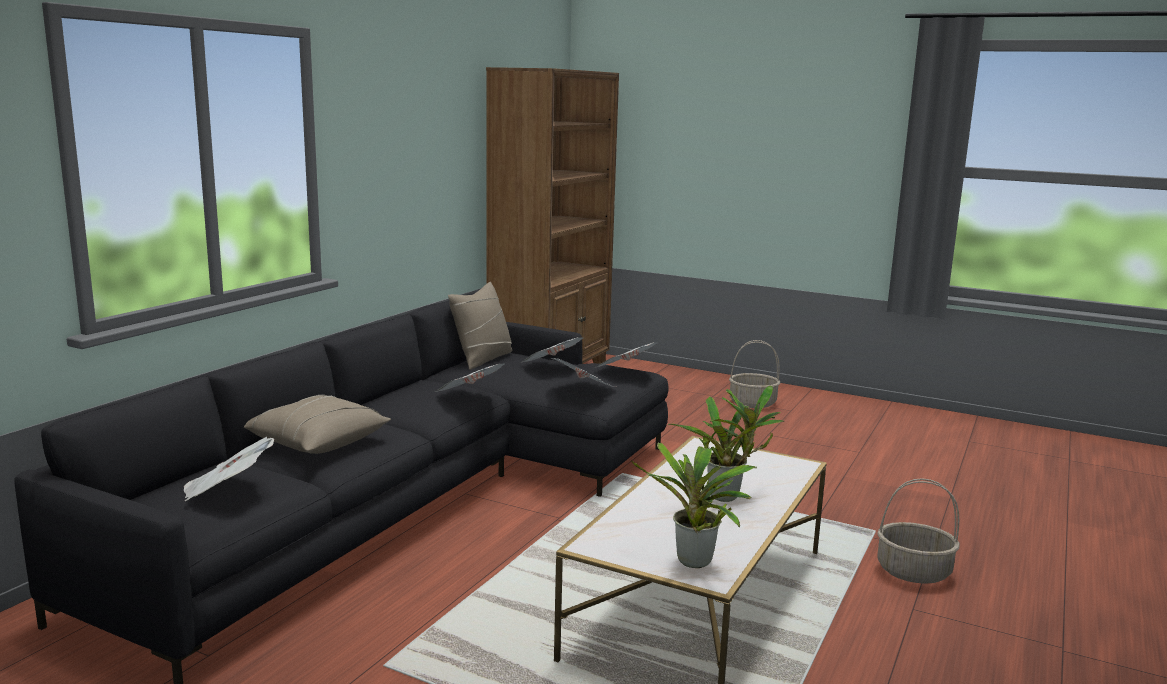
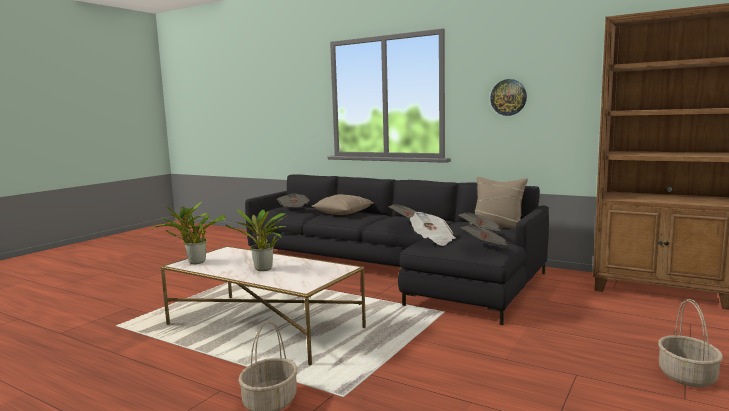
camera: 95 degrees right, 5 degrees down
none -> wall clock [490,79,527,116]

